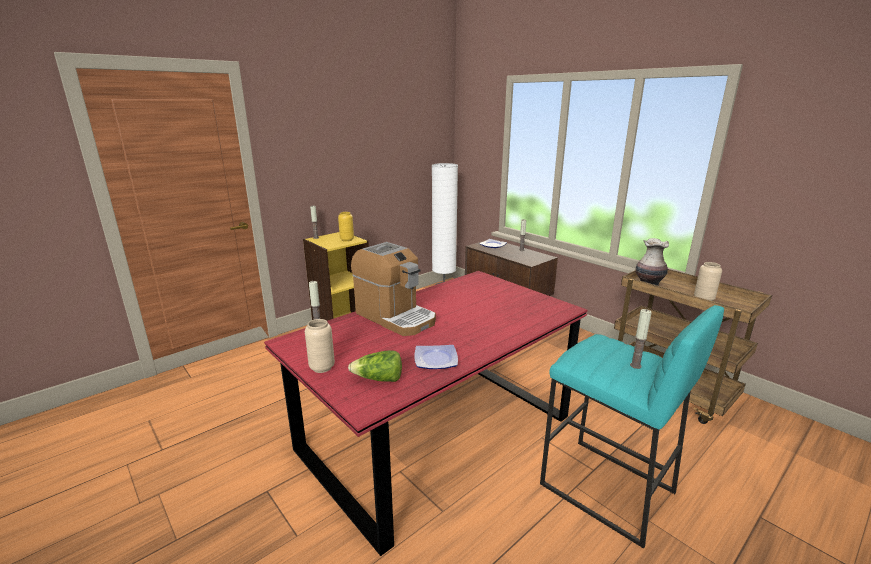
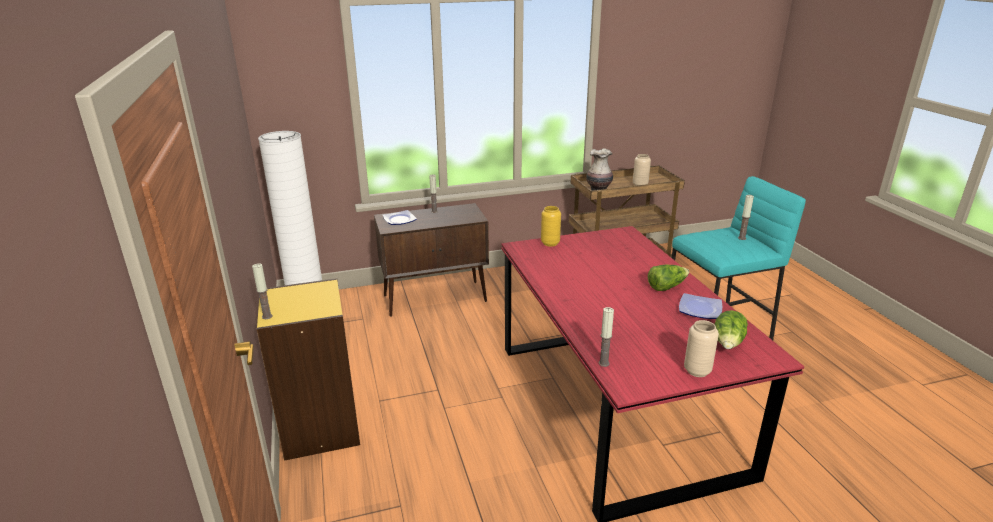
camera: 65 degrees left, 5 degrees up
yellow vase [338,212,354,242] -> yellow vase moved to [541,206,561,247]
coffee machine [351,242,436,336] -> none
none -> lettuce [648,264,689,291]

